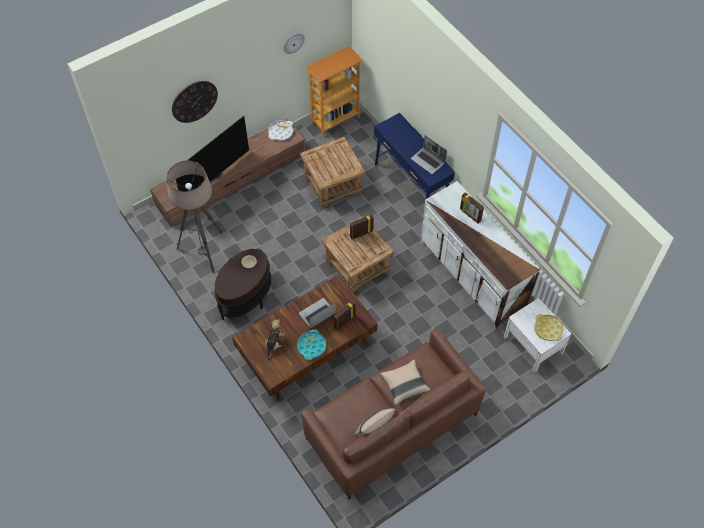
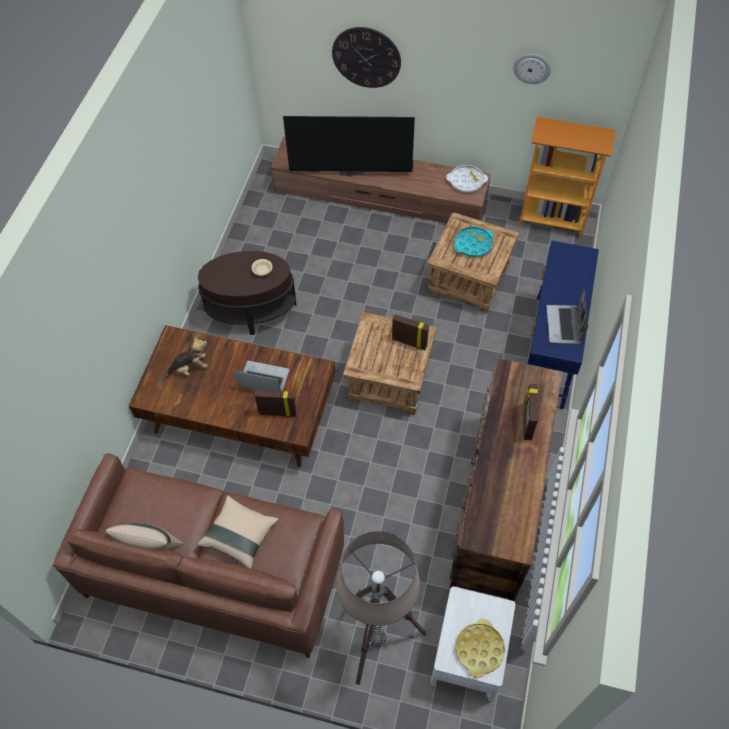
camera: 50 degrees right, 0 degrees up
floor lamp [167,160,223,273] -> floor lamp moved to [336,531,426,685]
turquoise tray [297,329,326,360] -> turquoise tray moved to [454,226,494,257]
white cabinet [421,181,540,329] -> brown cabinet [449,358,563,601]

